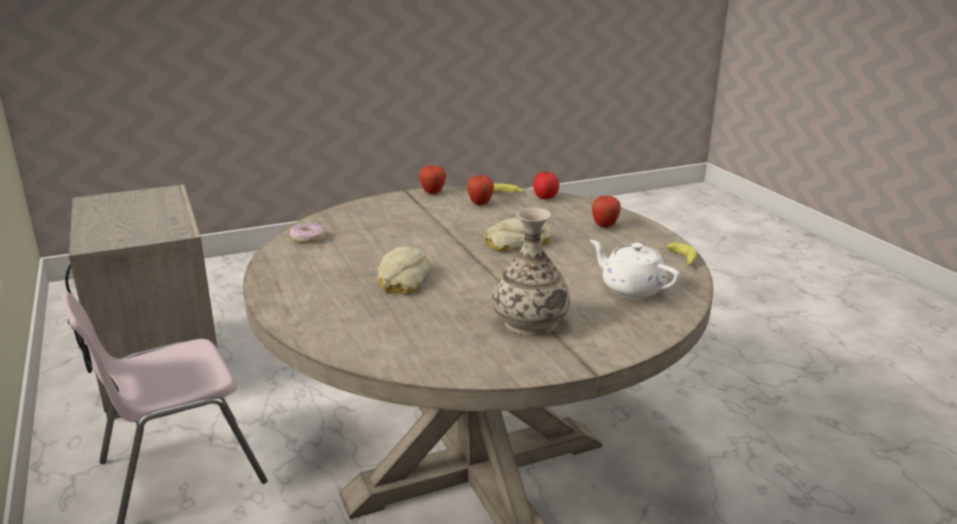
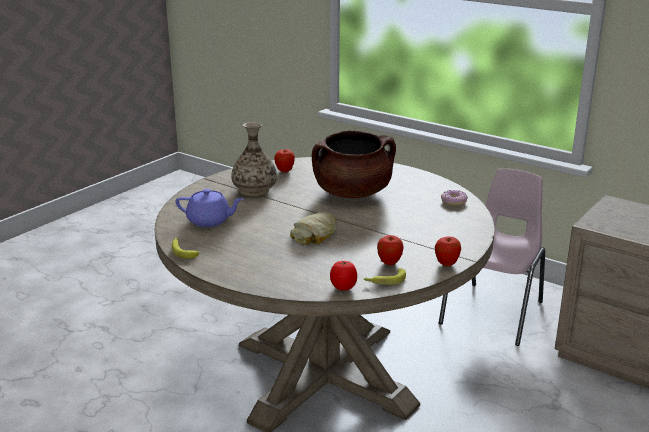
camera: 150 degrees right, 0 degrees up
bread [377,246,429,295] -> brown cooking pot [312,131,396,198]
white teapot [590,240,680,299] -> purple teapot [176,189,243,227]
apple [592,196,621,228] -> apple moved to [274,149,295,173]

